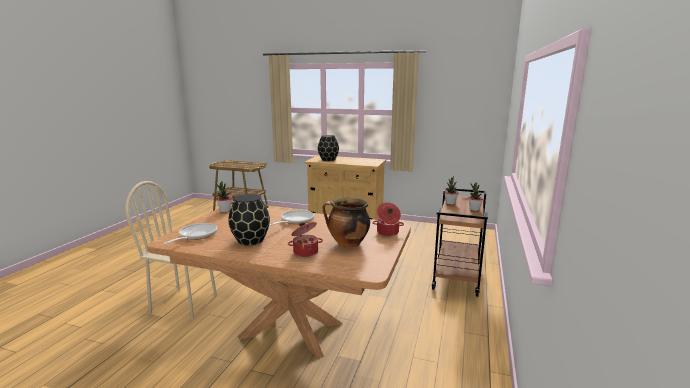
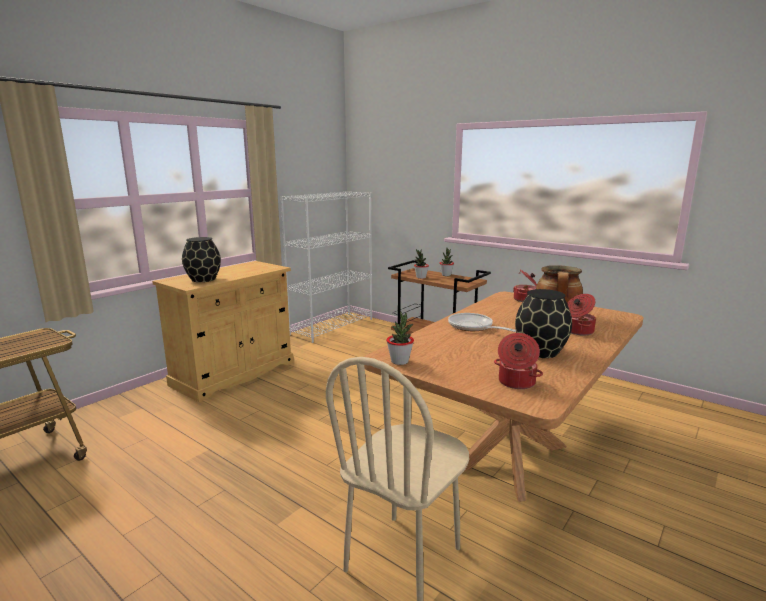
camera: 70 degrees left, 0 degrees up
frying pan [163,223,217,245] -> cooking pot [494,333,543,389]
none -> white bookcase [280,191,372,343]

